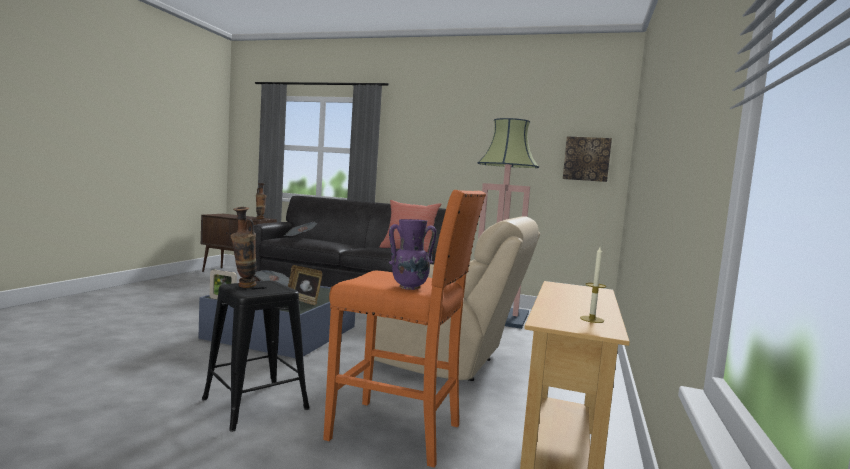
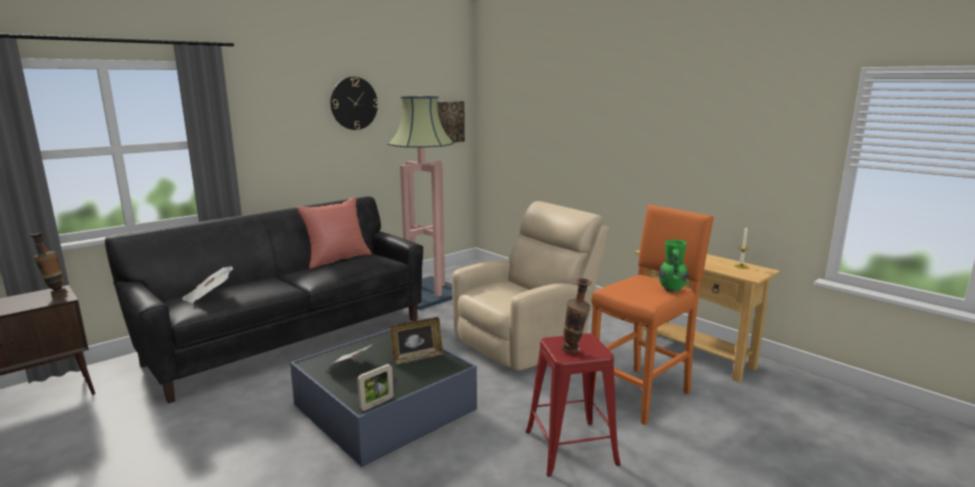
camera: 60 degrees left, 10 degrees up
black stool [202,280,310,432] -> red stool [526,333,621,477]
purple vase [389,219,437,290] -> green vase [659,240,688,292]
none -> wall clock [330,77,378,130]

